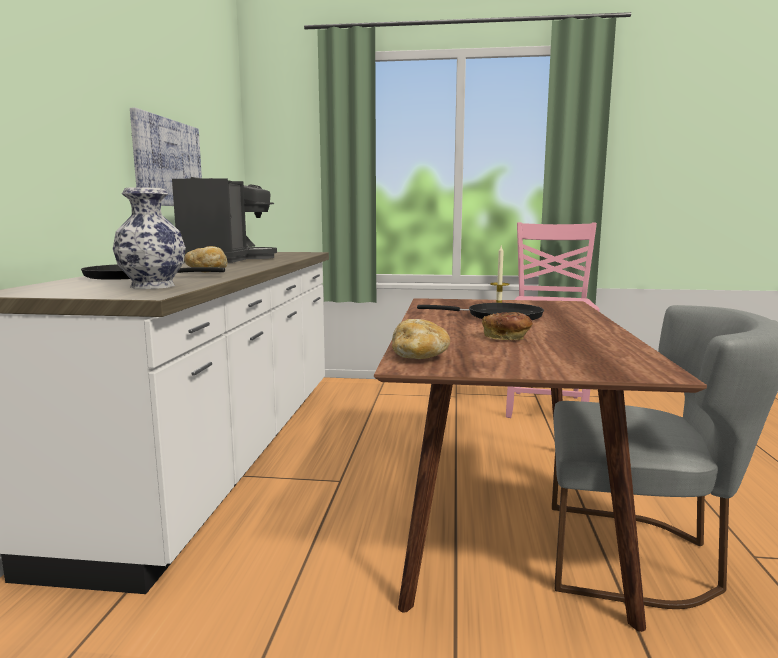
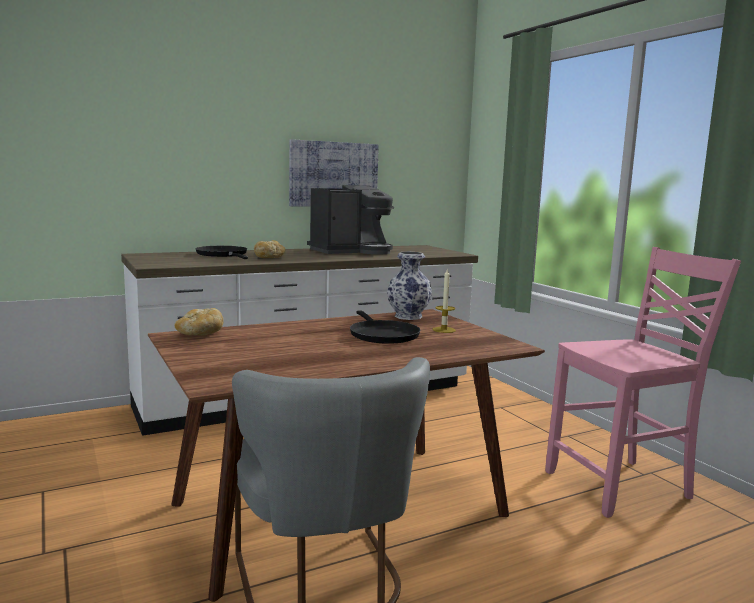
camera: 55 degrees right, 0 degrees up
vase [113,187,186,289] -> vase moved to [387,252,432,320]
bread [482,312,533,340] -> none

